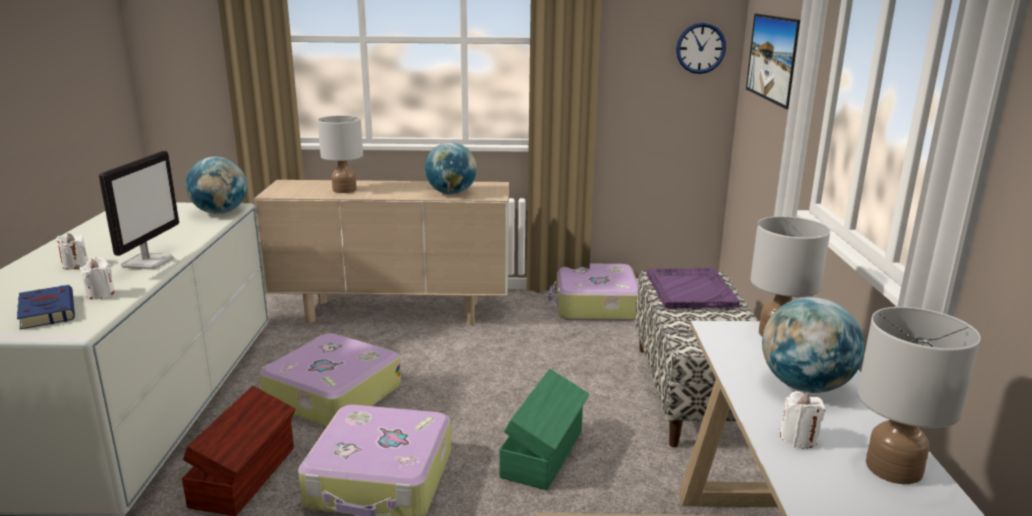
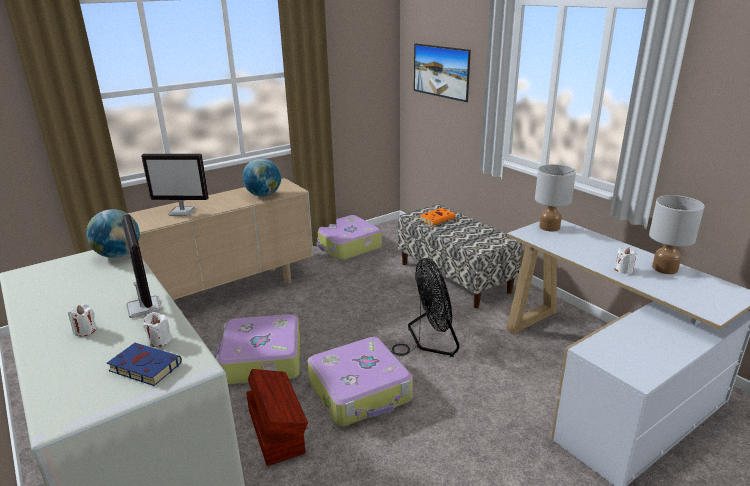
camera: 35 degrees left, 5 degrees up
grey table lamp [318,115,363,193] -> monitor [141,154,209,216]
green storage box [499,369,589,490] -> black fan [391,258,459,357]
purple tray [646,267,740,308] -> orange book [419,208,456,226]
wall clock [676,23,726,74] -> none
globe [762,297,865,393] -> none

